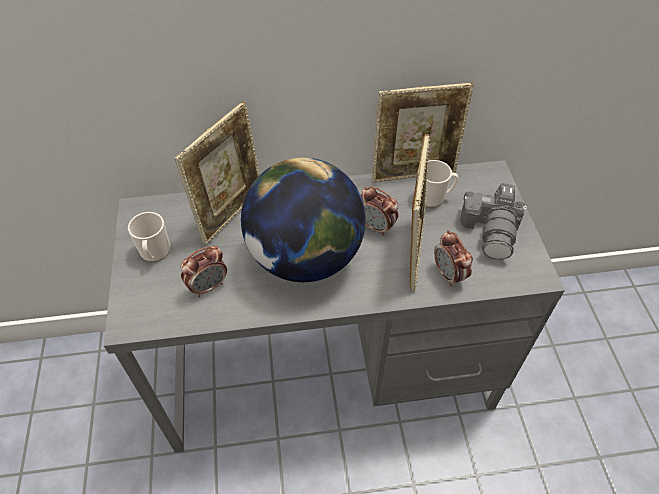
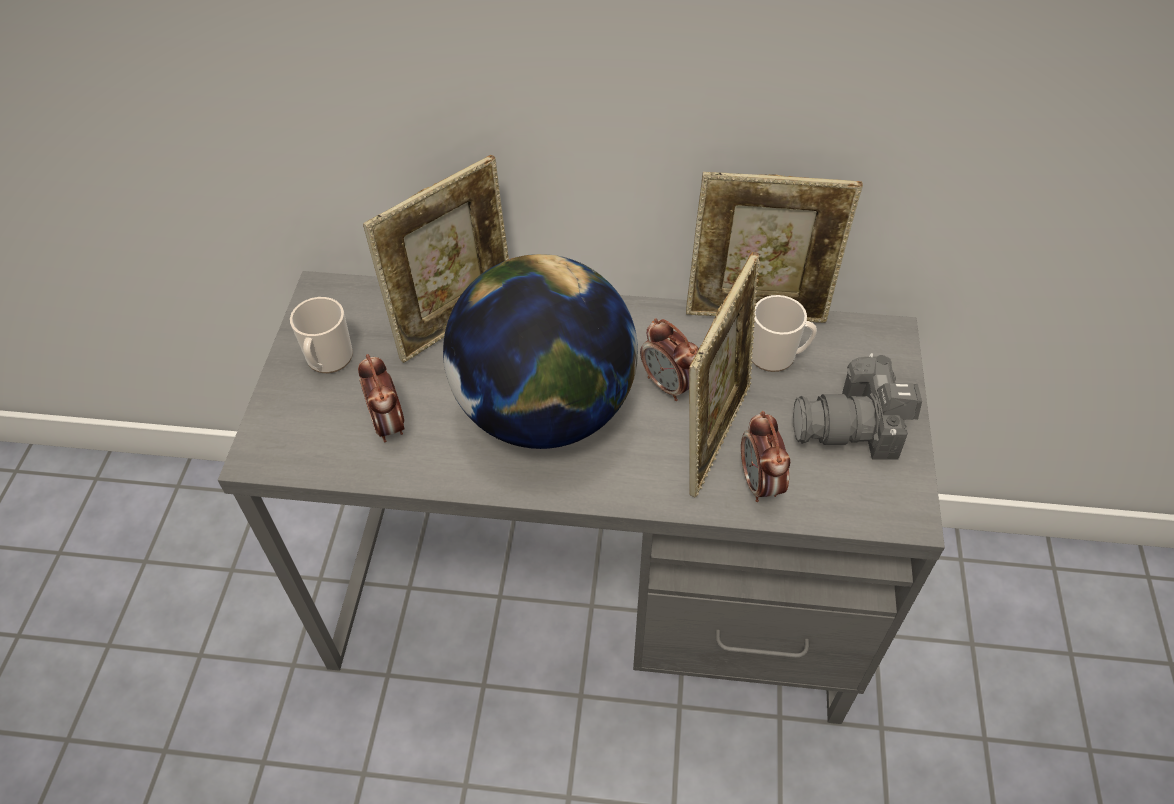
camera: 15 degrees right, 0 degrees up
alarm clock [181,246,227,297] -> alarm clock turned 90 degrees clockwise [358,354,404,442]
camera [460,183,527,260] -> camera turned 60 degrees clockwise [793,353,922,460]

